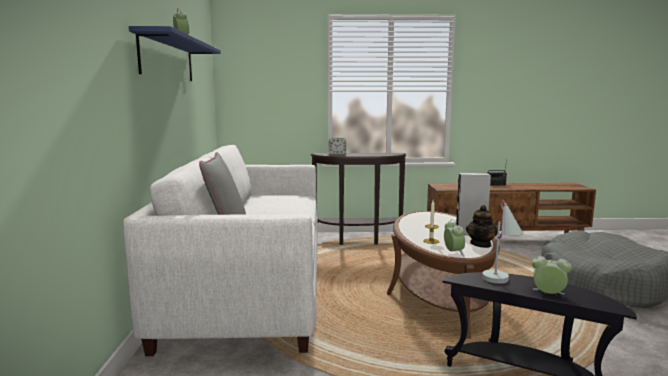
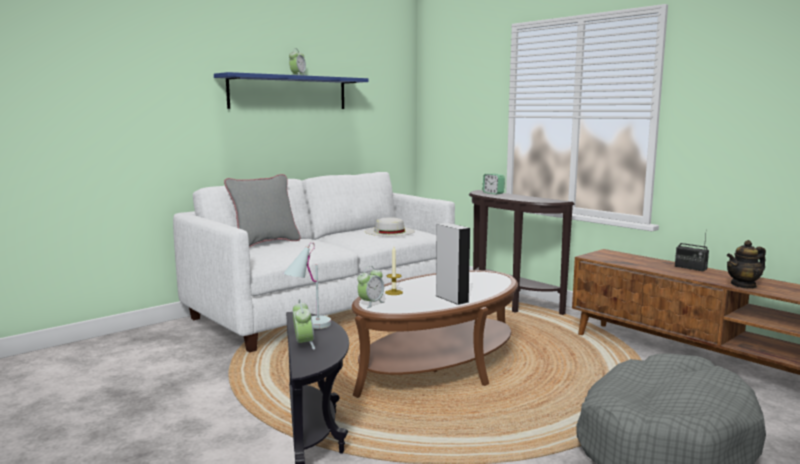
camera: 50 degrees right, 0 degrees up
teapot [466,205,498,248] -> teapot moved to [727,240,766,289]
none -> white hat [365,217,415,236]

